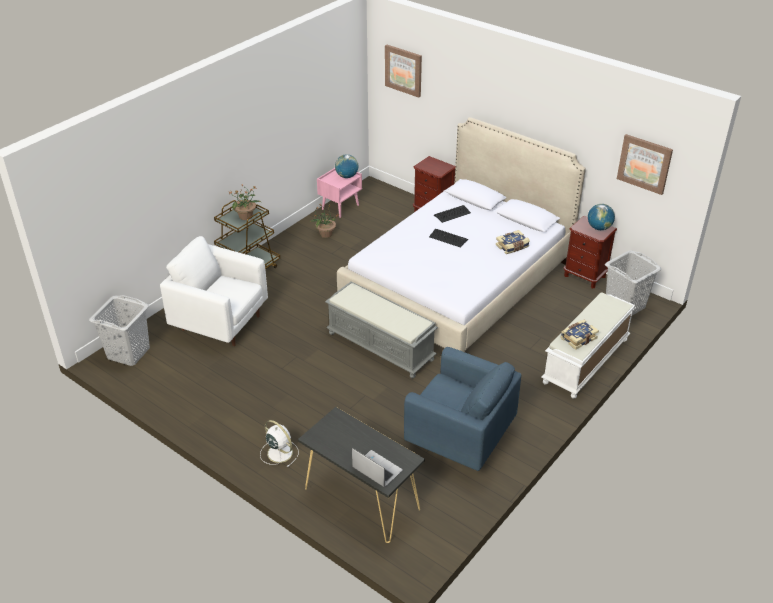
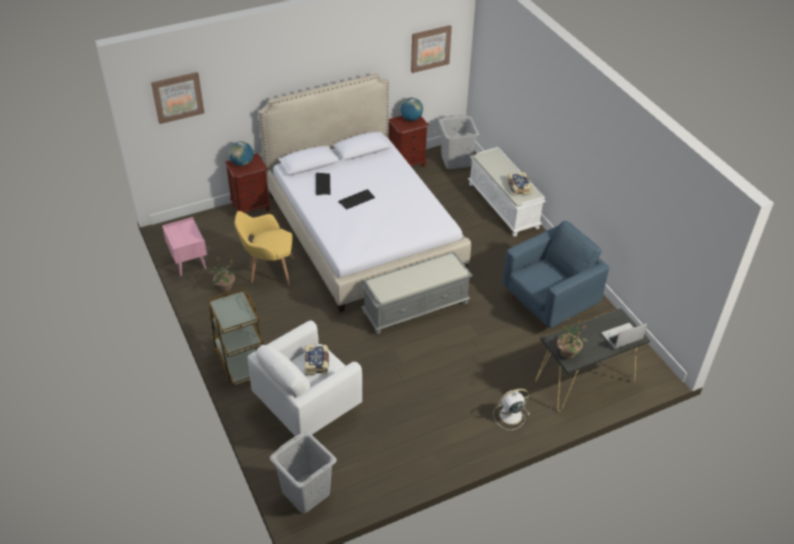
camera: 65 degrees left, 5 degrees up
potted plant [229,185,261,220] -> potted plant moved to [557,318,588,359]
globe [335,154,358,178] -> globe moved to [229,141,253,166]
book [496,230,530,254] -> book moved to [305,345,329,375]
none -> yellow armchair [234,211,294,286]

